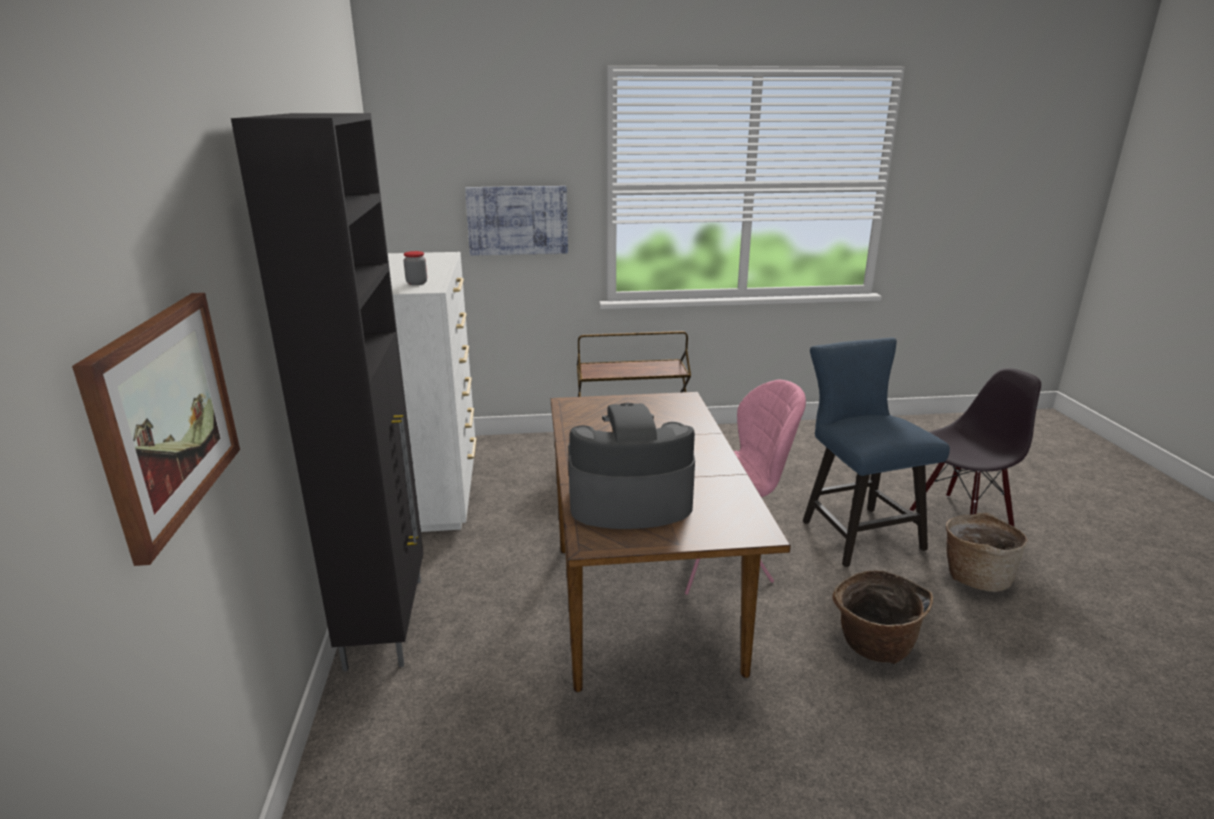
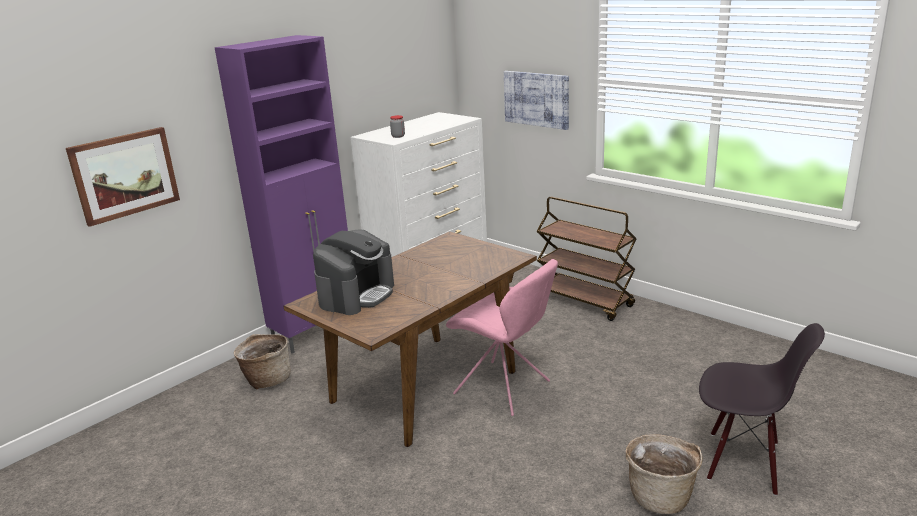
camera: 50 degrees right, 0 degrees up
black cabinet [231,113,423,671] -> purple cabinet [214,35,348,354]
coffee machine [568,403,695,529] -> coffee machine turned 75 degrees clockwise [313,230,394,315]
blue chair [803,338,950,567] -> none
basket [833,570,933,664] -> basket moved to [234,334,291,390]

